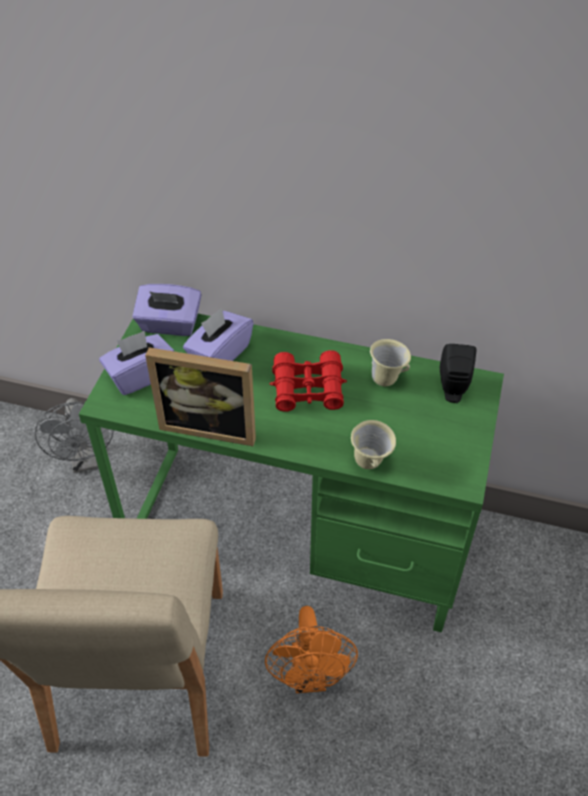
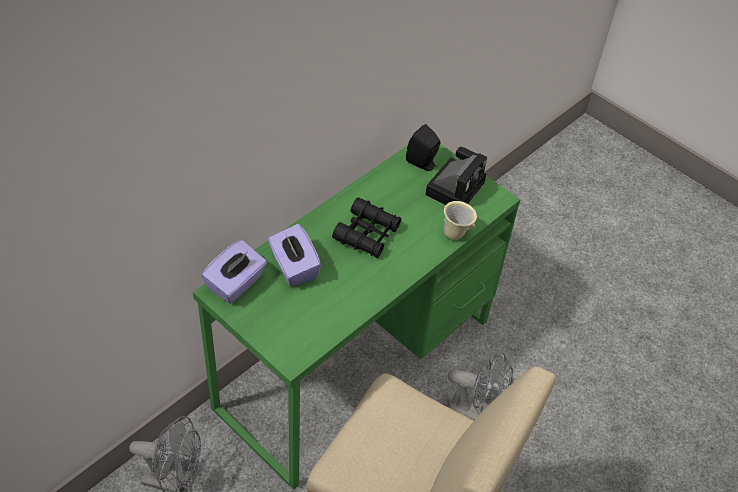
camera: 65 degrees left, 0 degrees up
purple tissue box [99,331,174,395] -> none
picture frame [145,347,256,446] -> none
orange fan [265,606,358,693] -> grey fan [448,353,514,420]
red binoculars [270,350,347,412] -> black binoculars [332,197,401,258]
beige mug [370,339,411,386] -> none
none -> camera [425,147,487,205]

